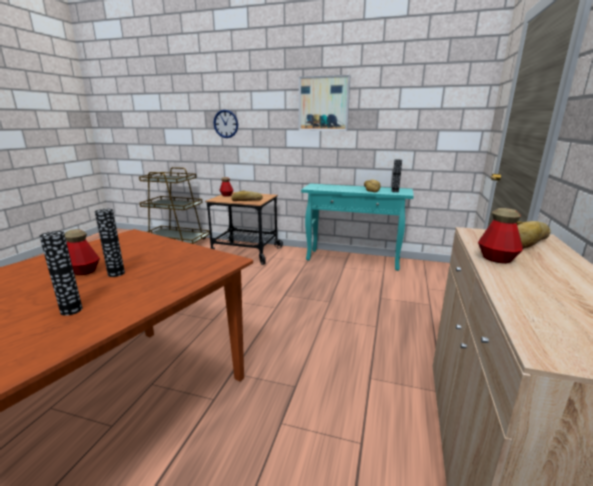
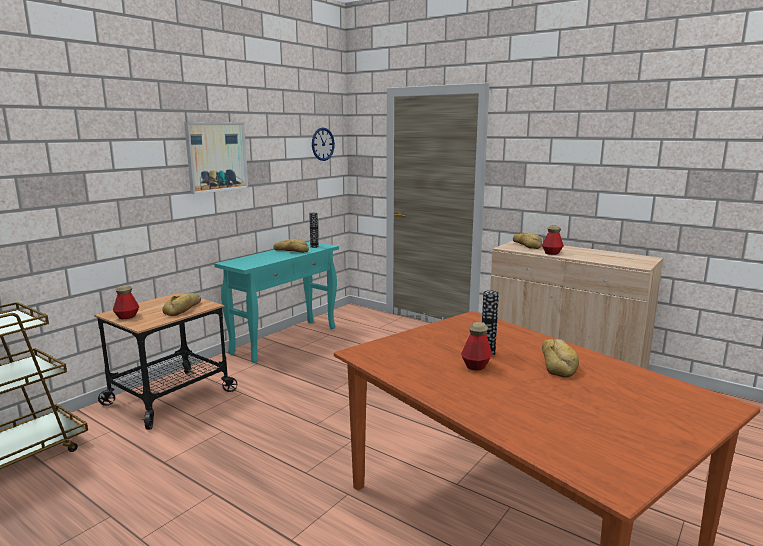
camera: 70 degrees left, 5 degrees down
vase [39,231,82,316] -> bread [542,339,579,378]
wall clock [214,110,238,138] -> wall clock moved to [312,128,335,161]

